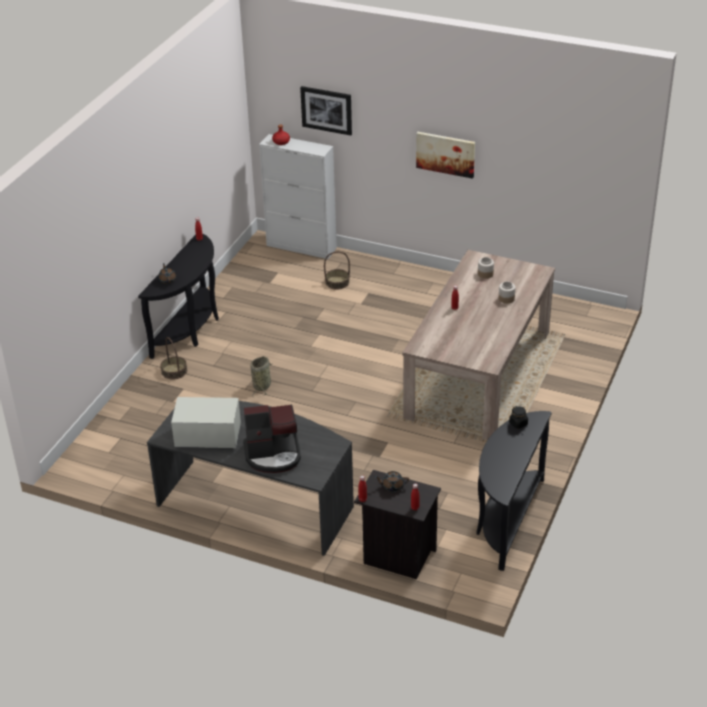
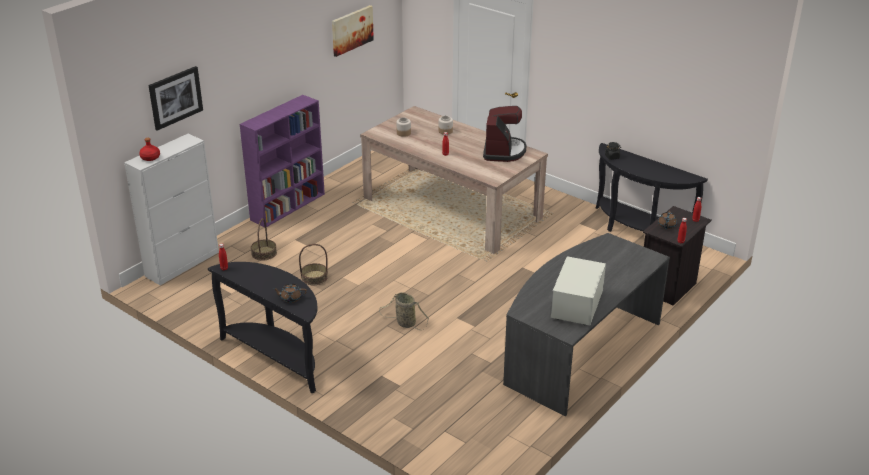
camera: 75 degrees left, 5 degrees down
basket [160,337,187,380] -> basket moved to [299,244,328,285]
coffee machine [243,405,301,473] -> coffee machine moved to [483,106,526,162]
picture [416,132,475,179] -> picture moved to [332,5,374,57]
none -> purple bookcase [240,95,325,227]

